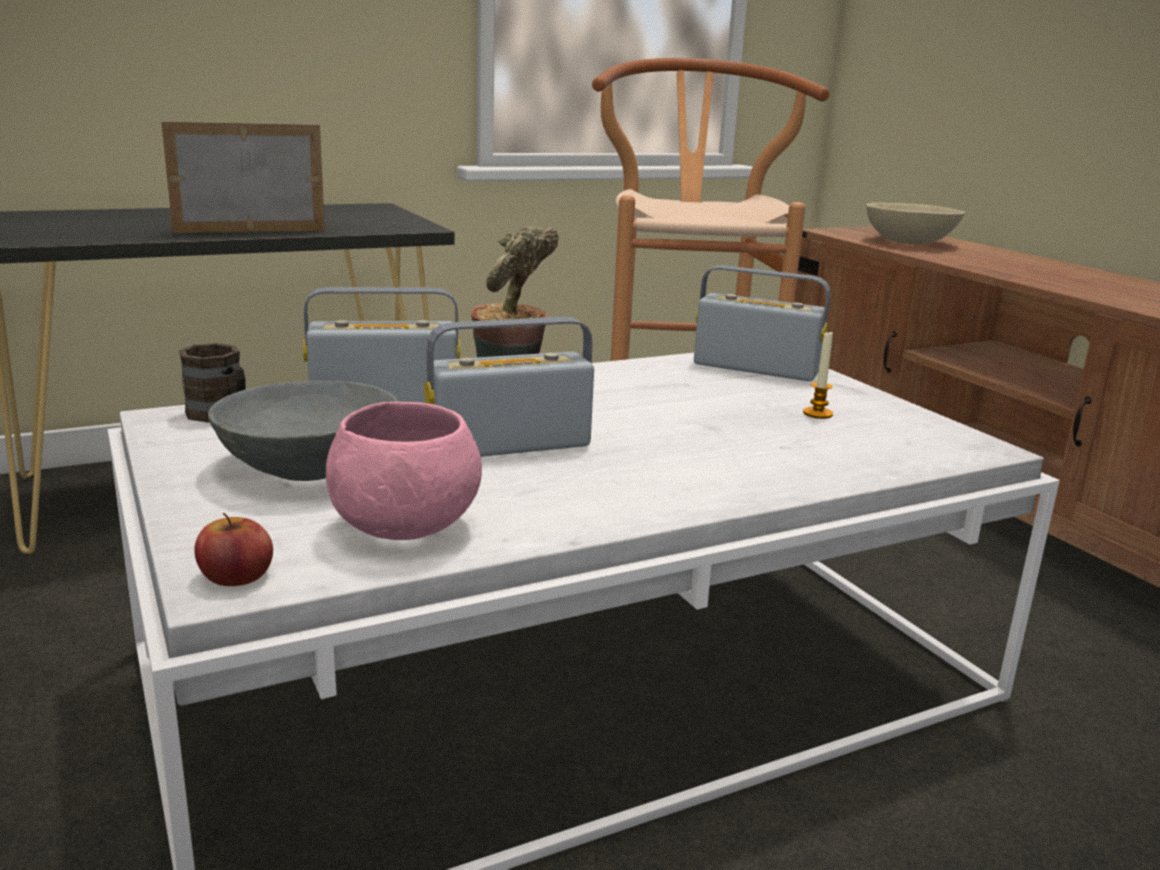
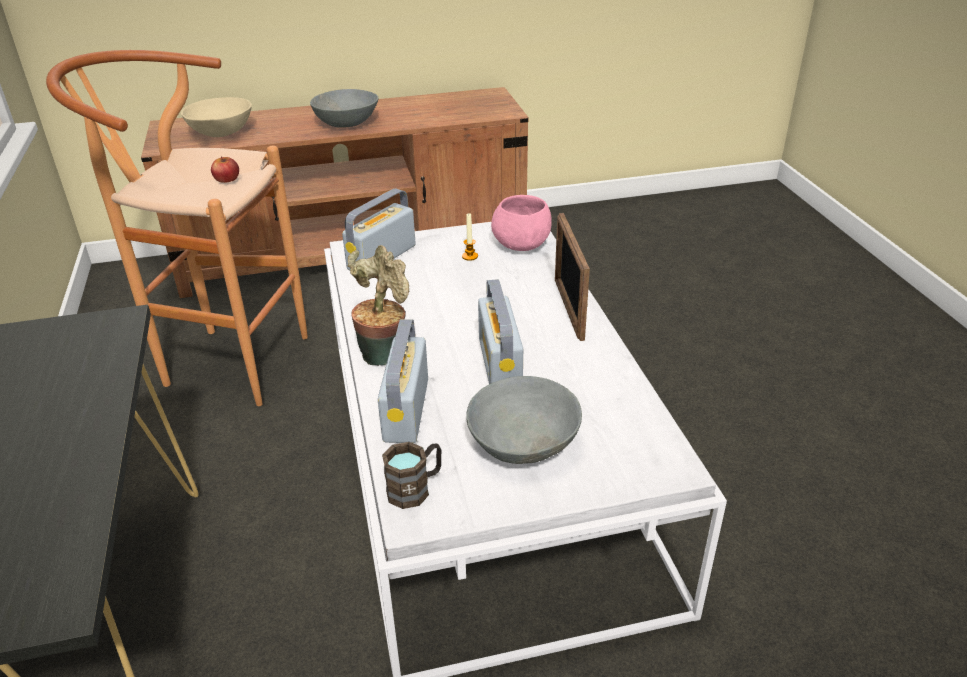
camera: 75 degrees left, 15 degrees up
picture frame [162,122,325,233] -> picture frame moved to [555,213,590,341]
apple [194,513,273,586] -> apple moved to [211,156,239,183]
pink bowl [326,402,482,540] -> pink bowl moved to [491,195,552,251]
none -> grey bowl [310,89,379,128]

